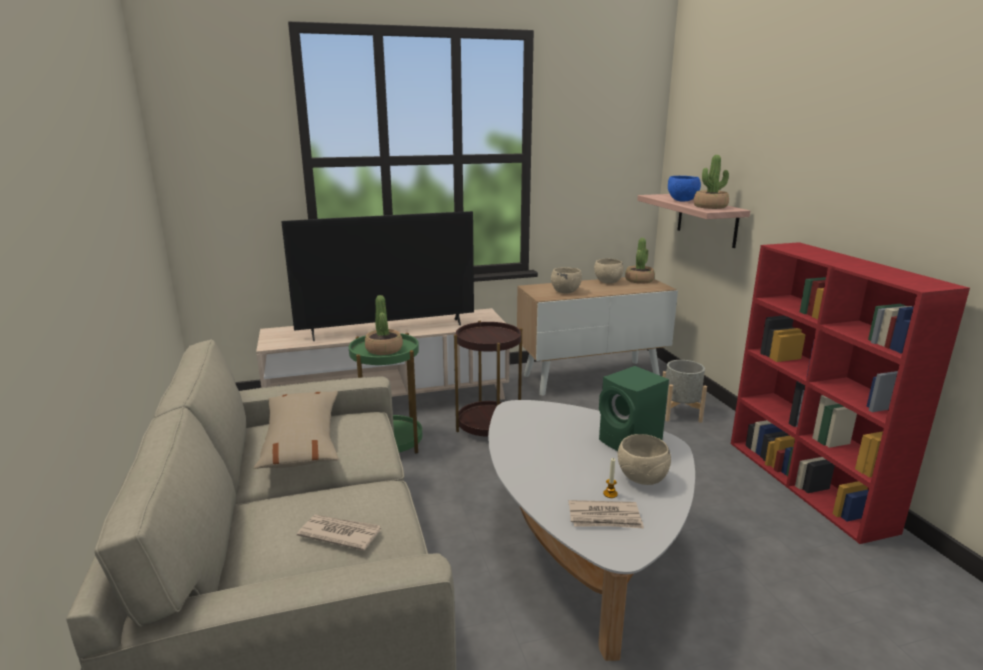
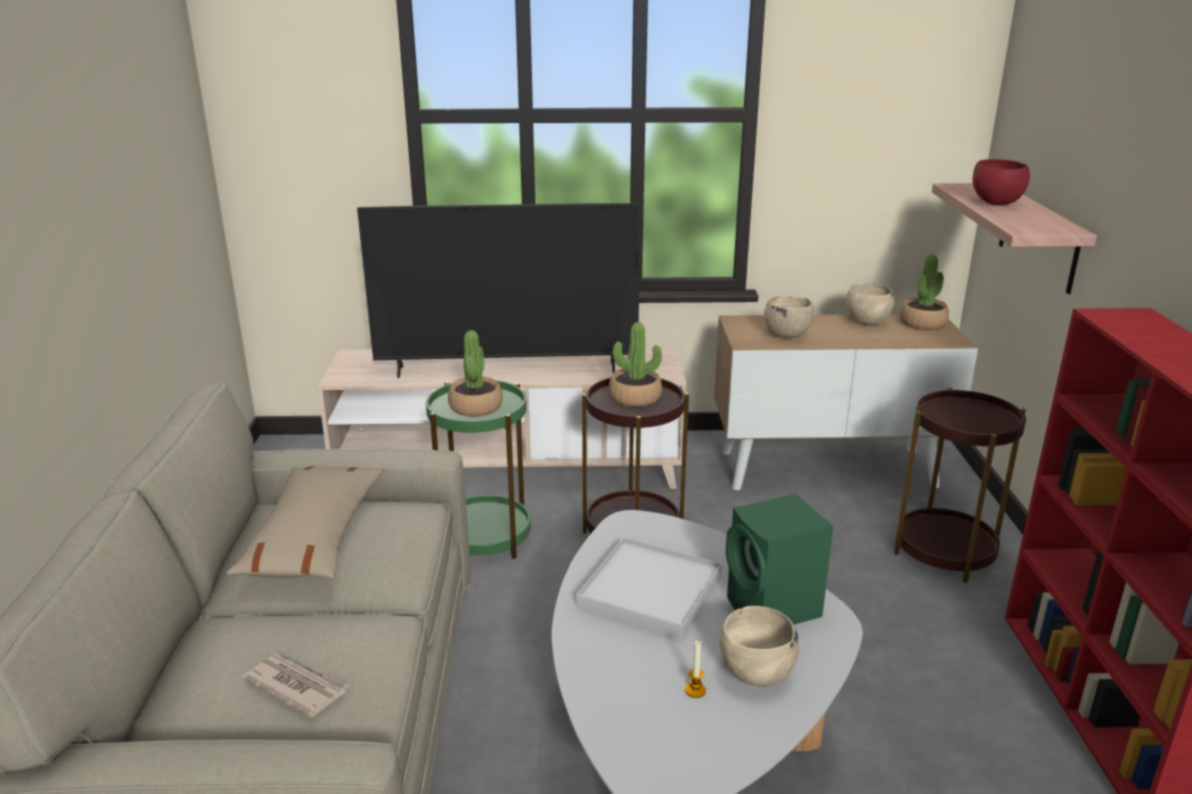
camera: 15 degrees right, 5 degrees up
newspaper [568,500,644,529] -> none
grey planter [662,360,707,423] -> brown side table [894,387,1026,583]
blue bowl [668,176,701,202] -> red bowl [973,159,1030,205]
potted plant [694,155,729,209] -> potted plant moved to [609,322,662,407]
none -> white tray [576,538,722,641]

